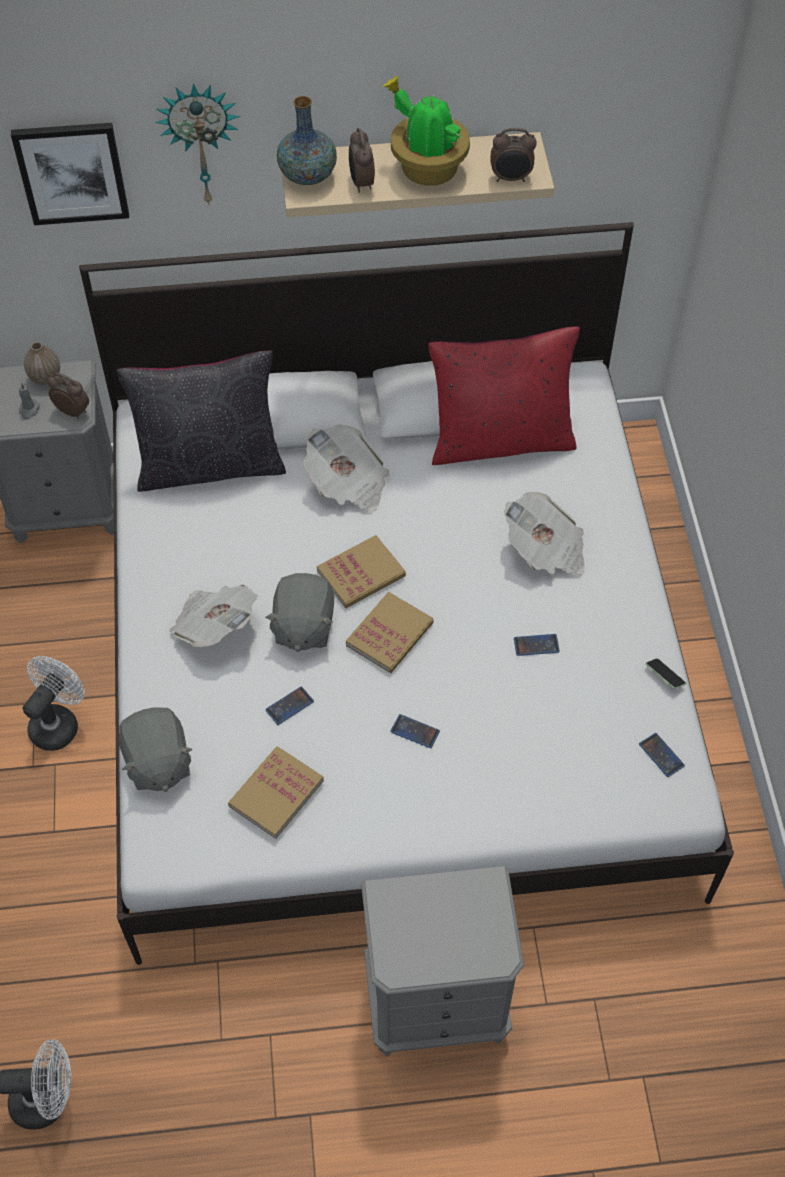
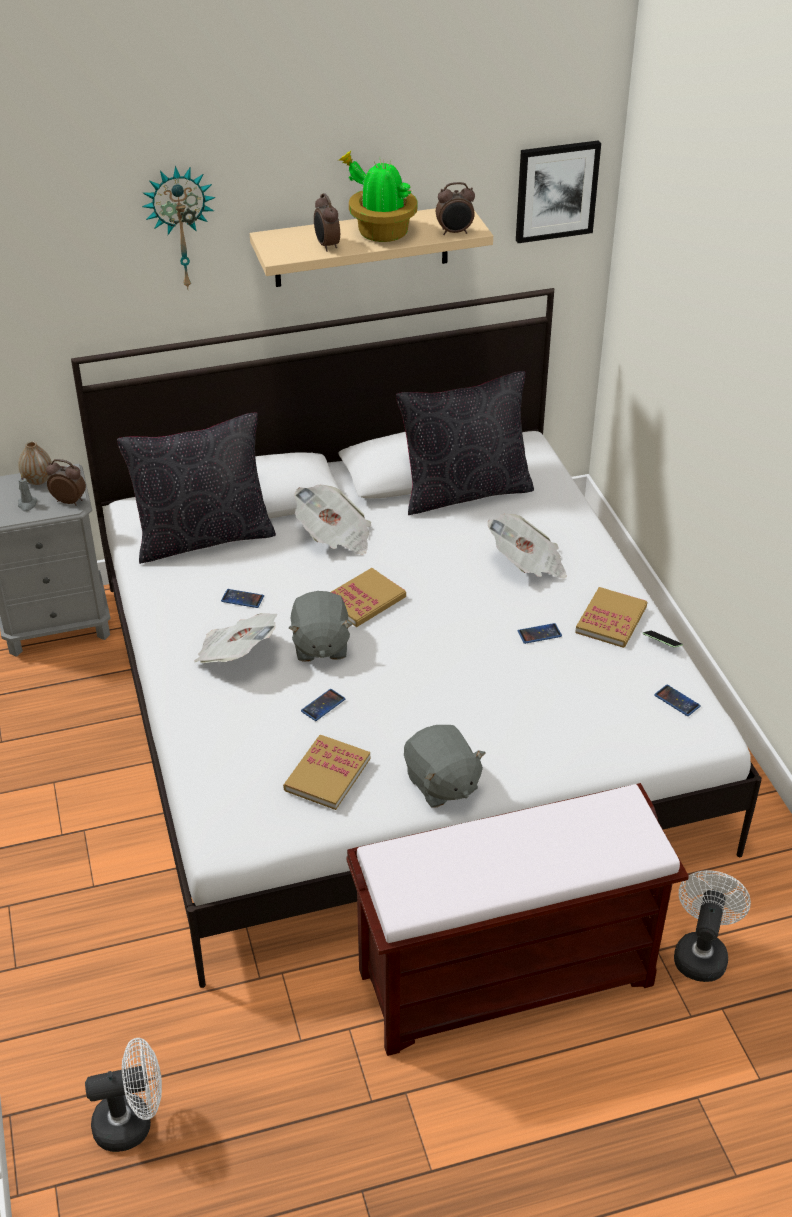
camera: 10 degrees left, 15 degrees down
picture [11,123,129,225] -> picture moved to [516,140,601,243]
white fan [23,656,85,751] -> white fan moved to [674,870,751,982]
grey plush toy [119,707,193,792] -> grey plush toy moved to [404,725,486,807]
vase [277,96,337,185] -> none
book [346,591,434,673] -> book moved to [575,587,647,648]
grey nightstand [361,866,524,1056] -> brown bench [346,783,689,1056]
phone [390,714,440,748] -> phone moved to [221,589,264,608]
red pillow [428,327,580,465] -> black pillow [396,371,534,515]

